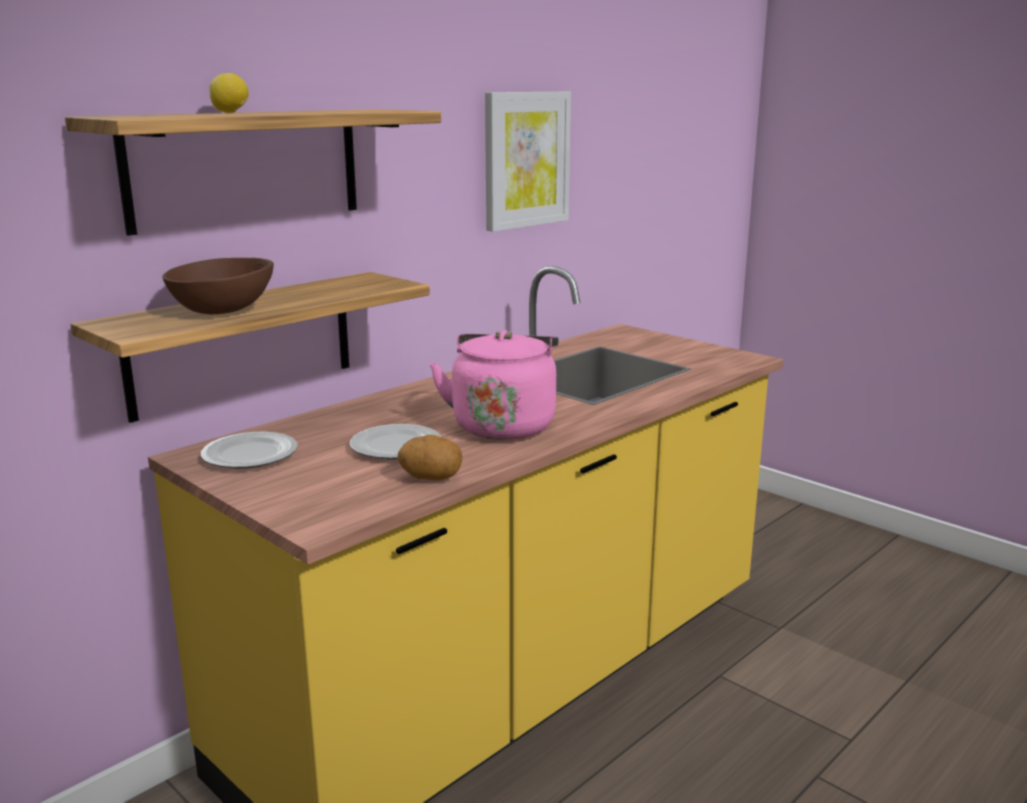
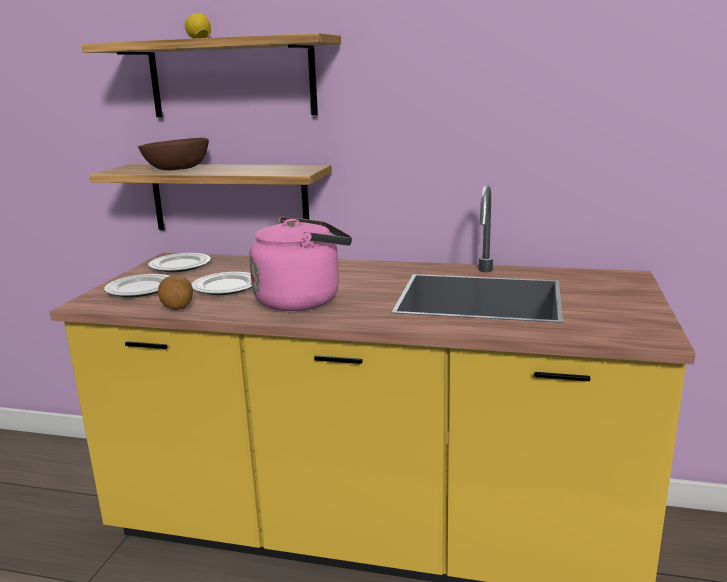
camera: 60 degrees right, 0 degrees up
picture [485,92,571,232] -> none
none -> plate [104,274,169,297]

